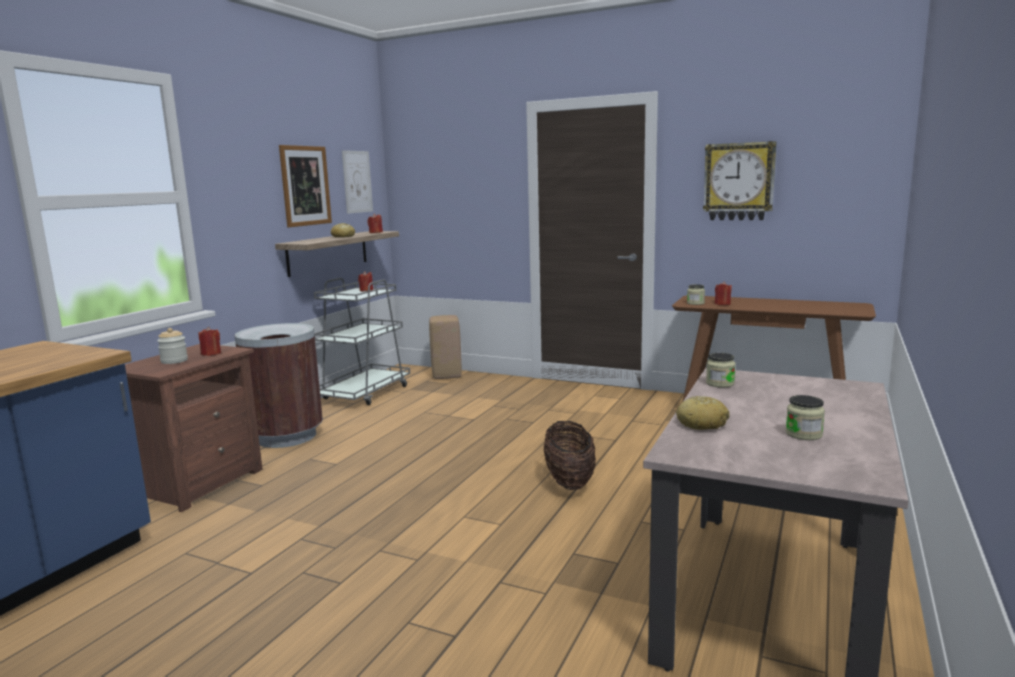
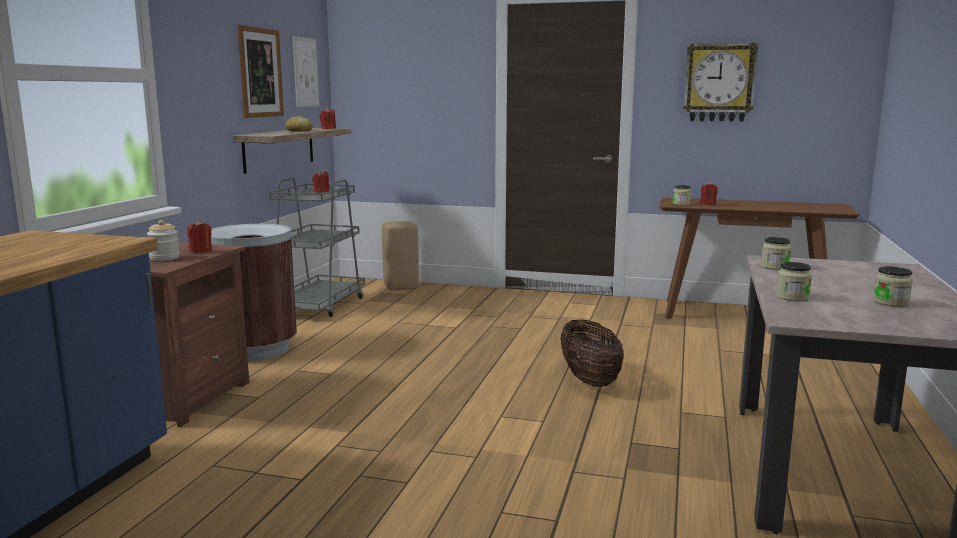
camera: 10 degrees left, 0 degrees up
bread [676,396,729,430] -> jar [776,262,812,301]

